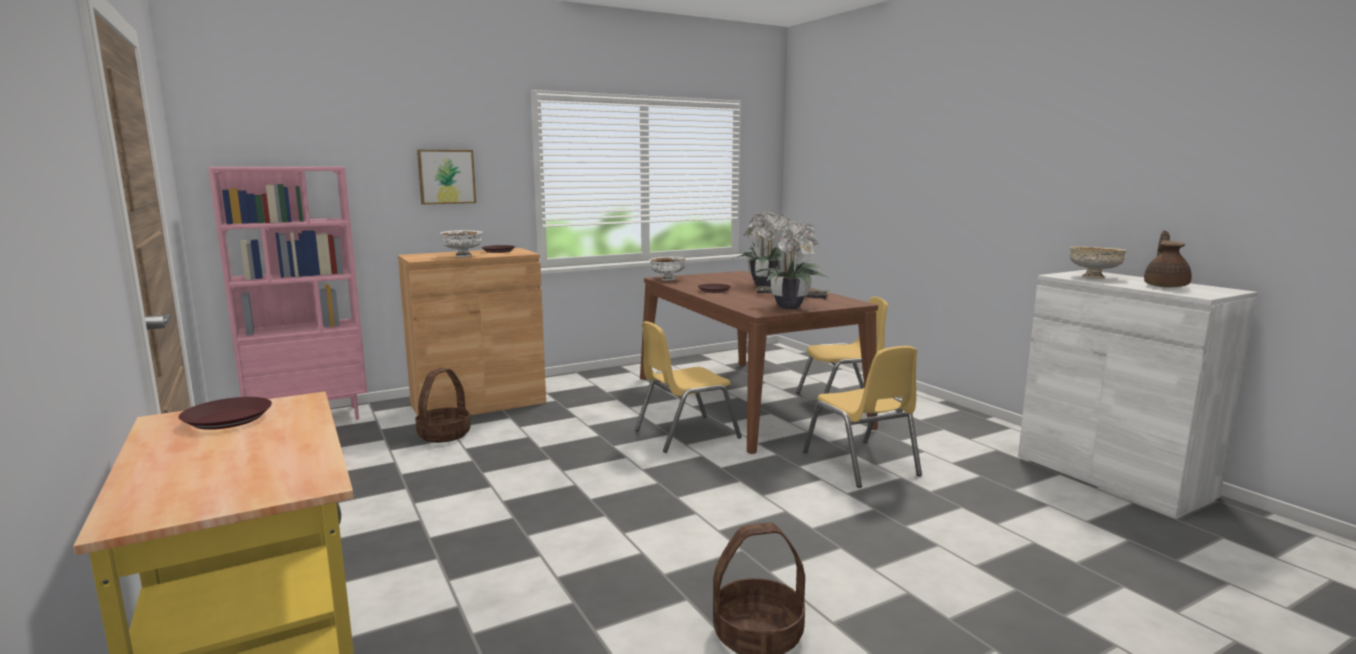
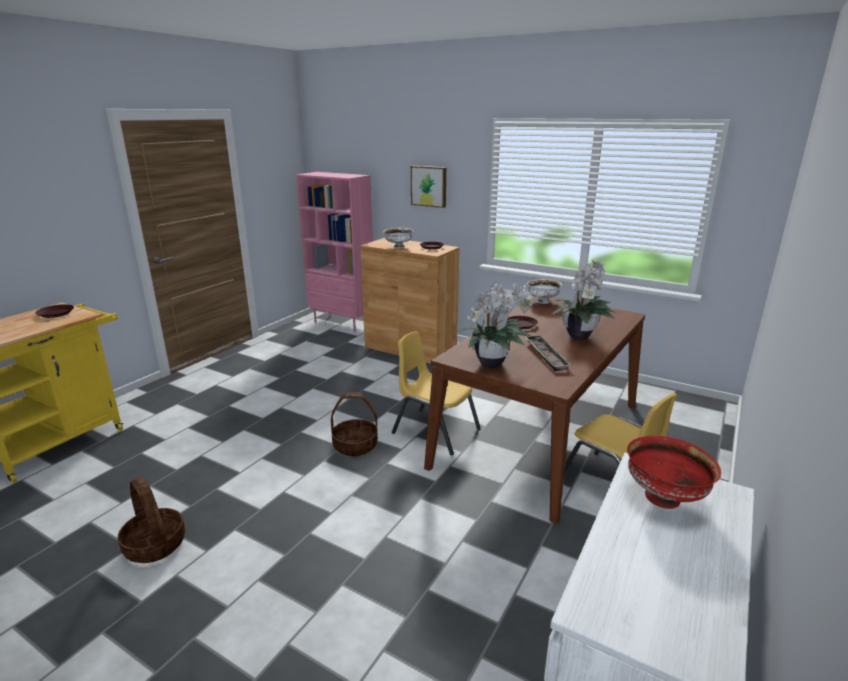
camera: 60 degrees right, 10 degrees up
basket [415,368,471,443] -> basket moved to [331,392,378,456]
yellow chair [803,346,922,488] -> none
beige bowl [1069,246,1128,279] -> red bowl [627,436,721,509]
brown teapot [1144,230,1192,288] -> none

